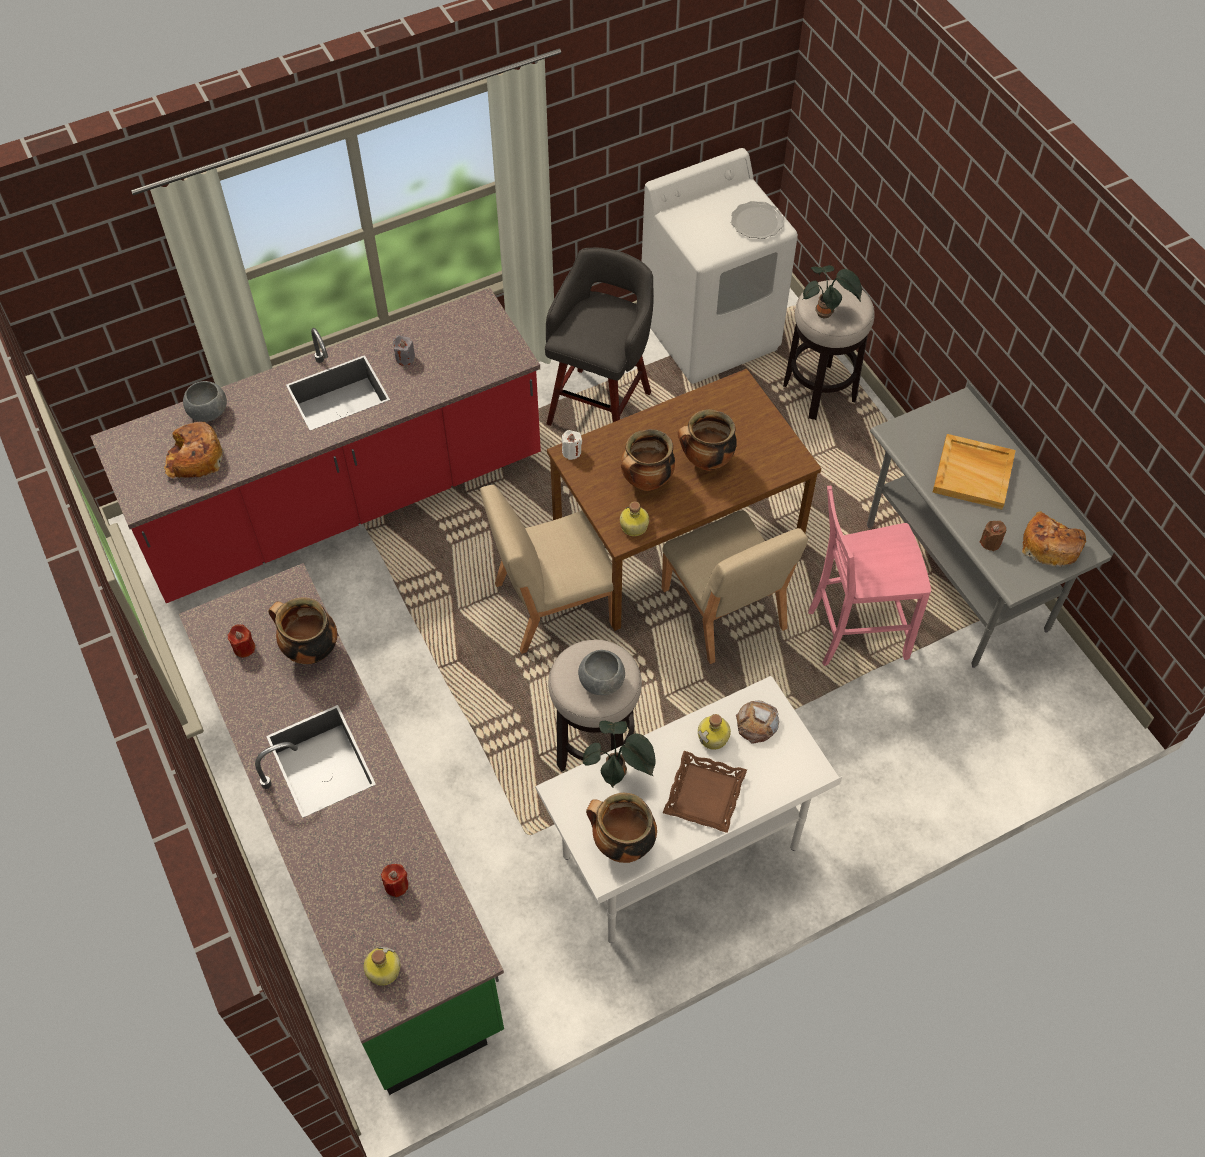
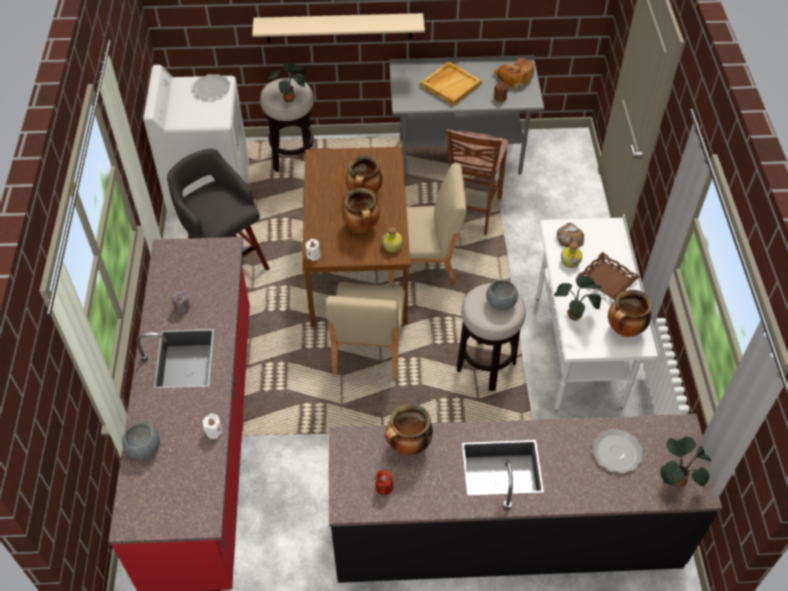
camera: 65 degrees left, 5 degrees down
bread [164,422,223,479] -> none
green counter [179,563,504,1095] -> black counter [329,414,722,583]
bottle [364,947,400,986] -> potted plant [660,437,711,488]
red candle [381,864,408,898] -> plate [592,429,643,474]
pink chair [808,486,931,666] -> brown chair [446,128,509,235]
none -> white candle [202,413,223,439]
none -> beige shelf [252,13,425,43]

